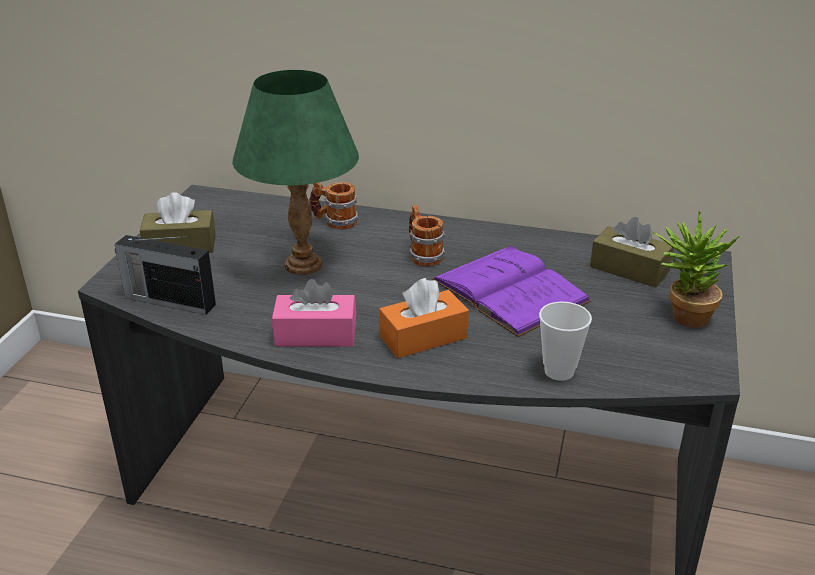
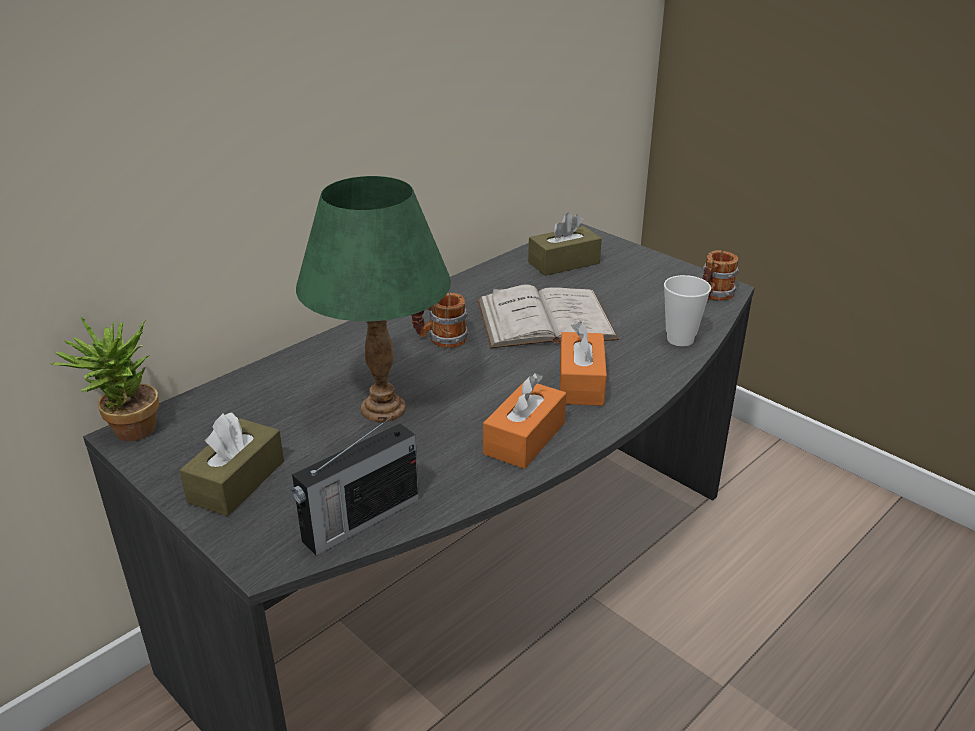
camera: 60 degrees left, 0 degrees up
pink tissue box [272,279,356,346] -> orange tissue box [483,373,566,469]
mug [309,182,359,230] -> mug moved to [702,250,739,301]
purple book [432,245,592,337] -> white book [477,285,619,348]
potted plant [653,210,741,328] -> potted plant moved to [50,317,159,441]

